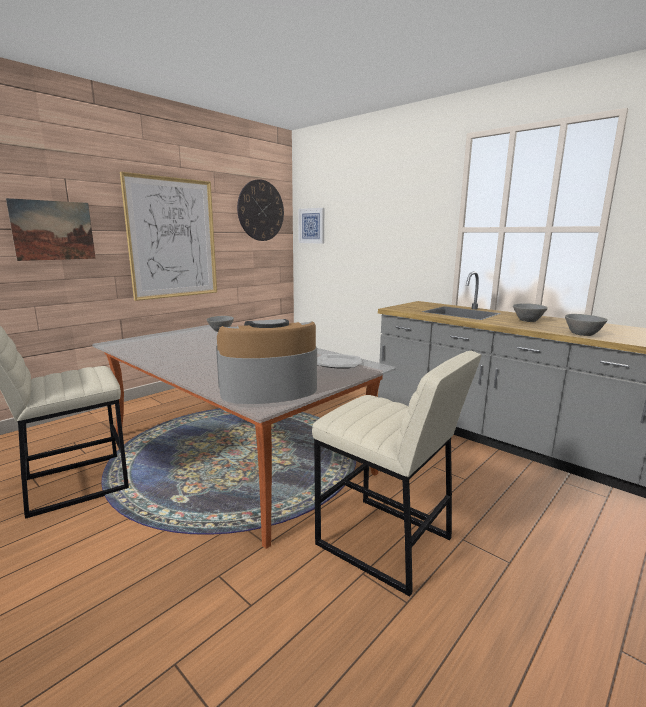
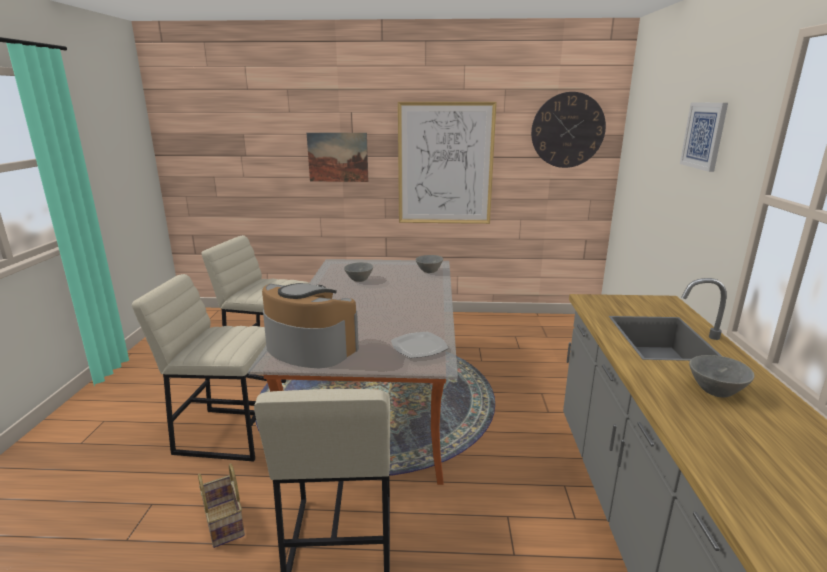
camera: 50 degrees right, 5 degrees up
picture [298,208,324,244] -> picture moved to [680,102,728,172]
grey bowl [565,314,608,336] -> grey bowl moved to [344,262,373,282]
none -> beige chair [132,274,266,462]
none -> basket [198,463,245,548]

